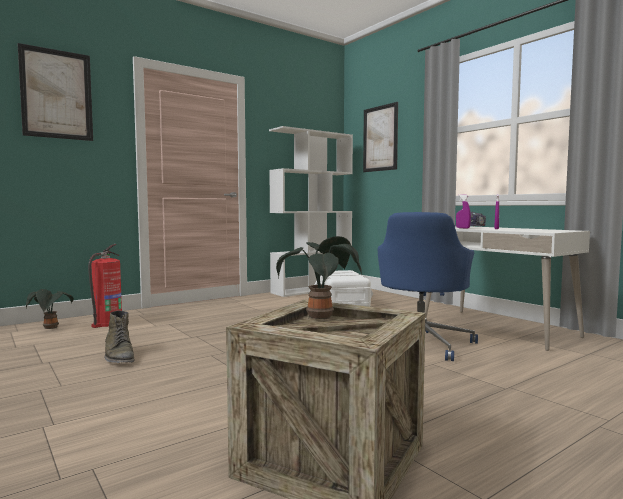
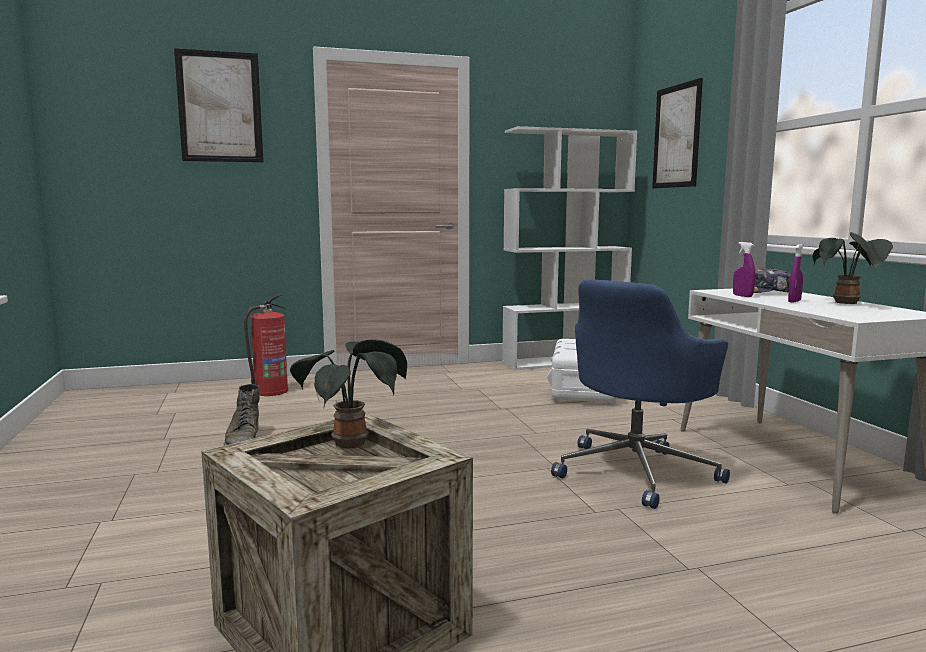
camera: 20 degrees right, 5 degrees up
potted plant [26,289,74,329] -> potted plant moved to [813,232,893,304]

